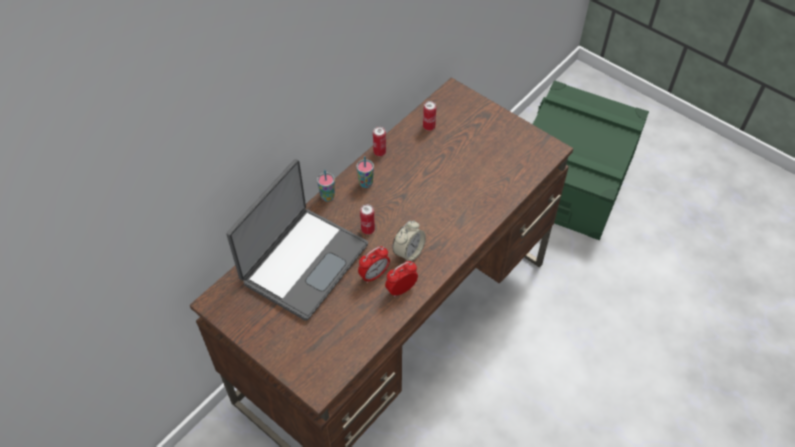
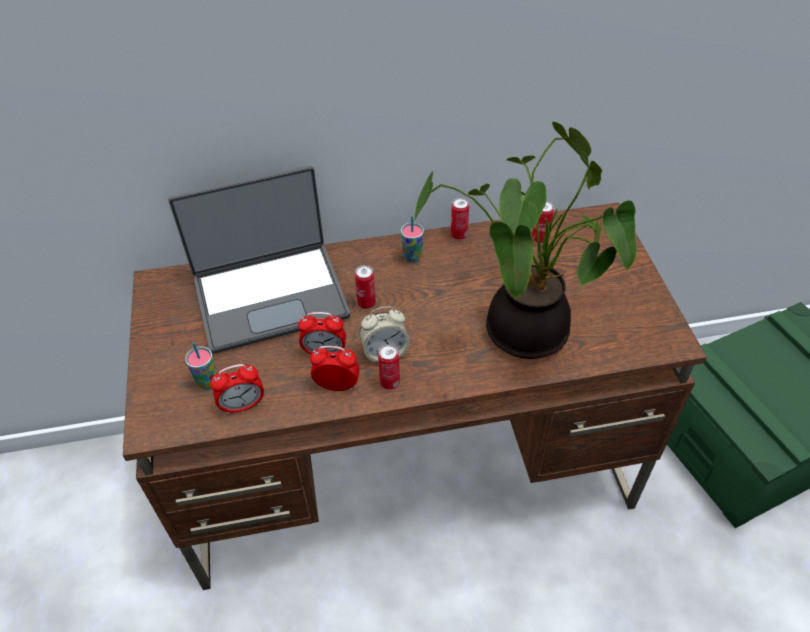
camera: 40 degrees right, 5 degrees down
cup [317,170,335,201] -> cup moved to [185,342,217,390]
none -> alarm clock [211,364,264,415]
none -> can [378,344,400,390]
none -> potted plant [413,122,637,359]

